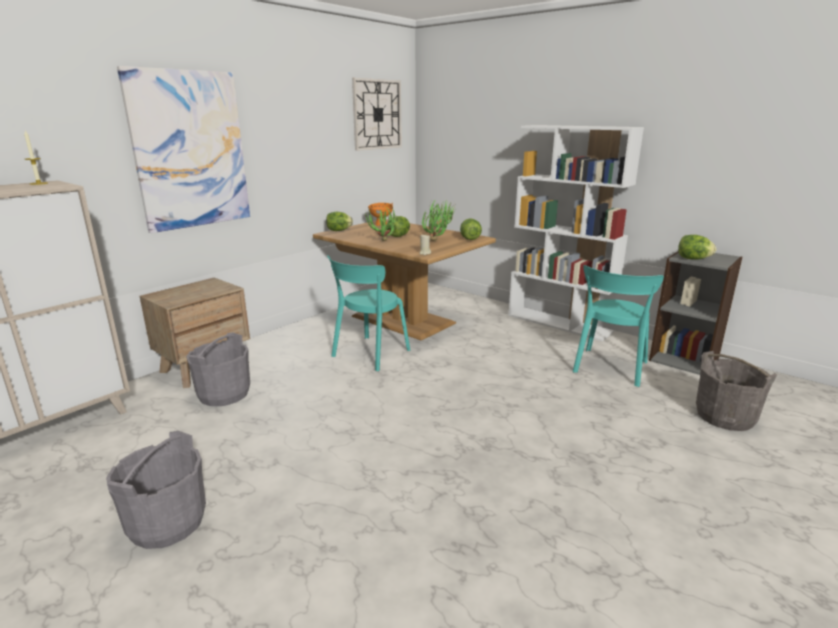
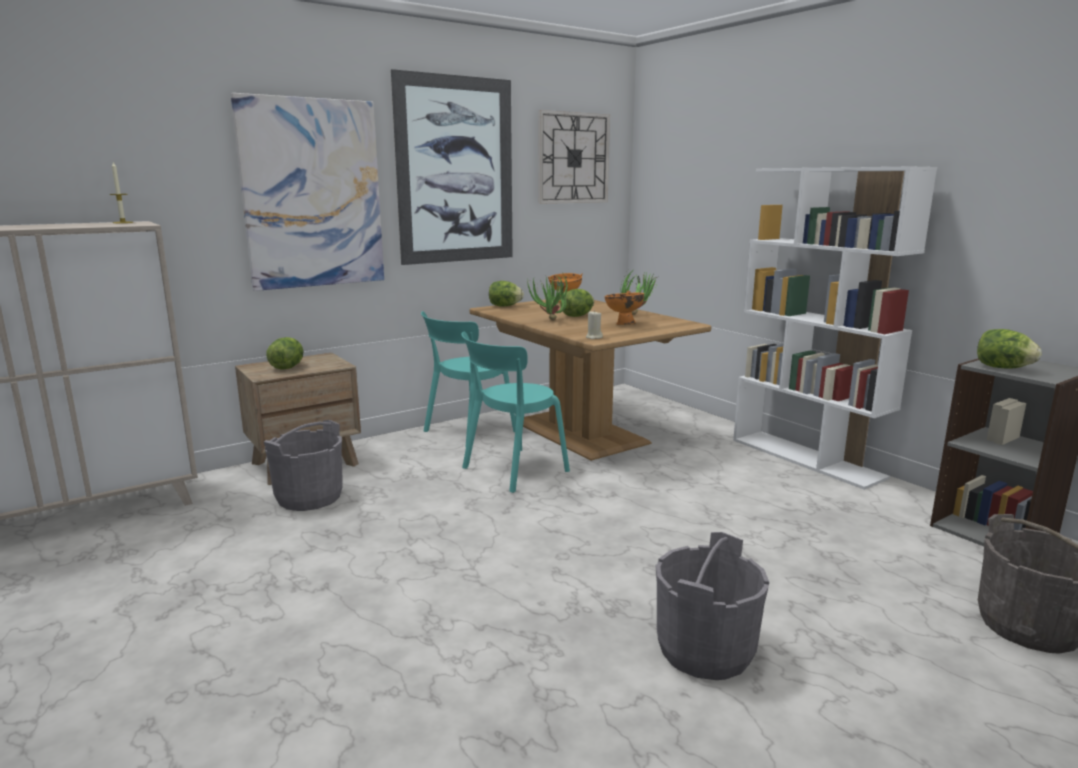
camera: 15 degrees right, 5 degrees down
grey bucket [106,431,206,549] -> grey bucket moved to [656,532,769,680]
potted plant [421,204,453,241] -> orange bowl [604,290,644,325]
lettuce [460,218,482,240] -> lettuce moved to [266,337,304,369]
turquoise chair [573,265,664,387] -> turquoise chair moved to [421,311,516,448]
none -> picture [391,69,513,265]

